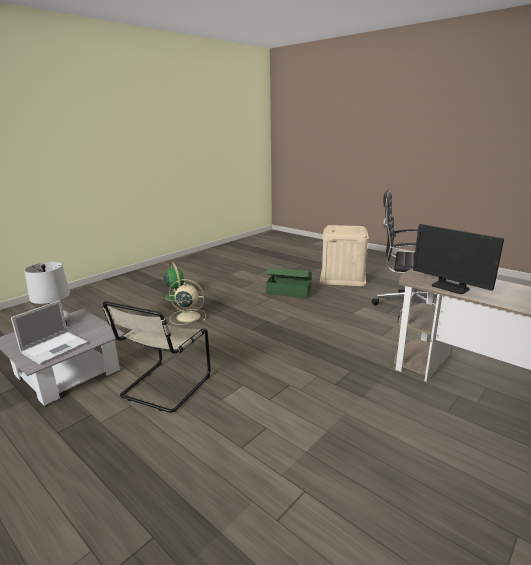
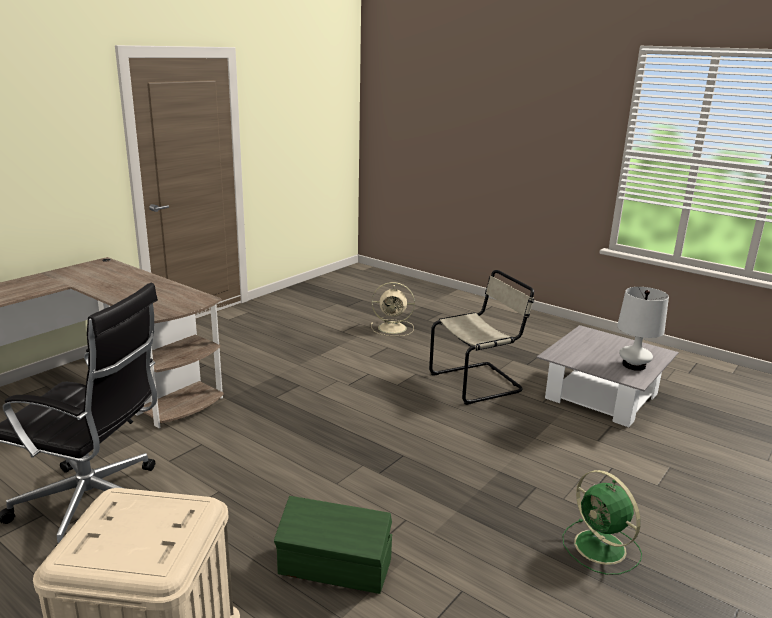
camera: 175 degrees right, 0 degrees up
laptop [11,300,88,365] -> none
beige chair [103,301,211,412] -> beige chair turned 45 degrees clockwise [429,270,534,405]
beige fan [169,279,206,325] -> beige fan moved to [371,282,415,336]
monitor [413,224,504,294] -> none

